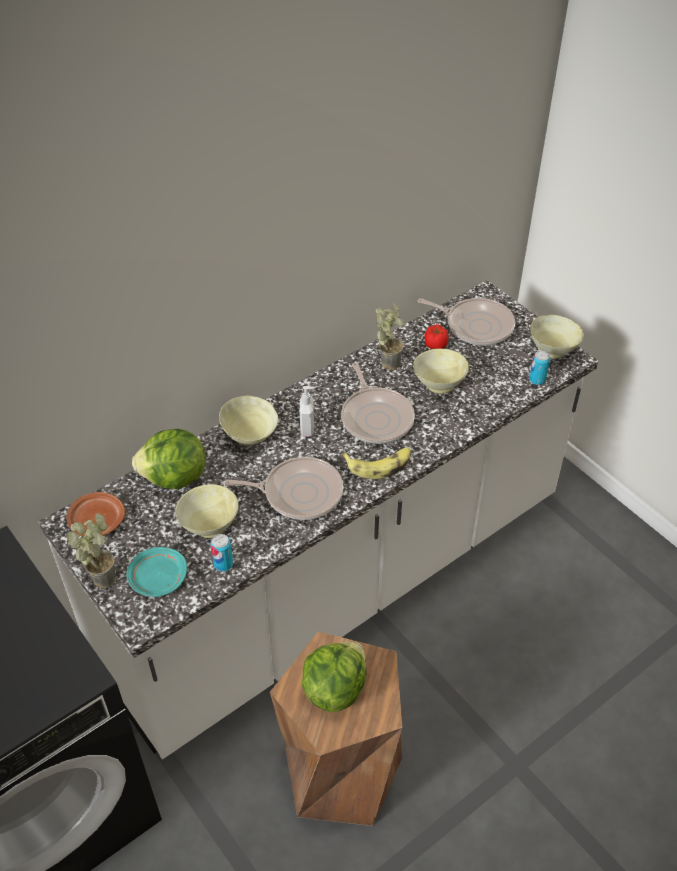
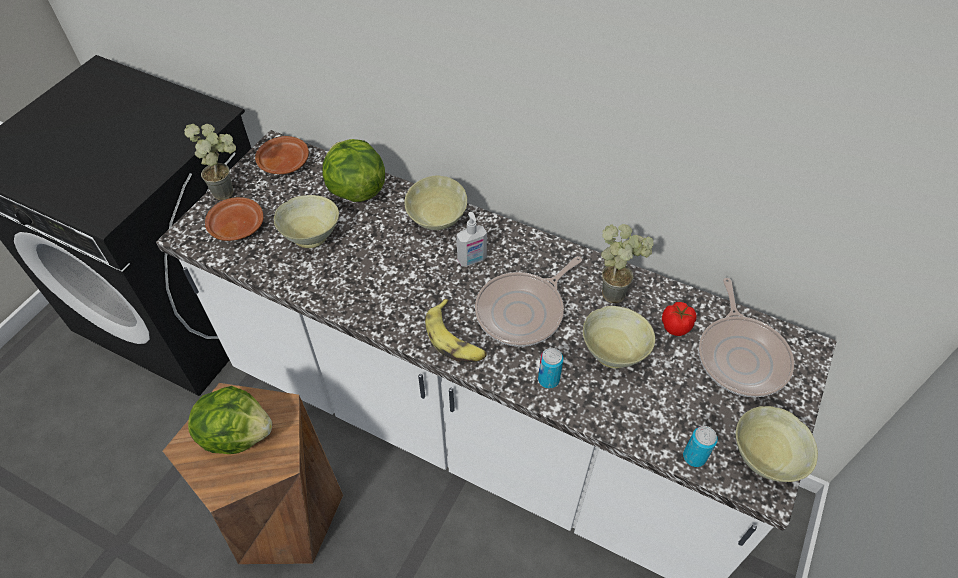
camera: 65 degrees right, 5 degrees up
turquoise plate [126,547,187,597] -> brown plate [205,197,263,241]
can [211,534,233,571] -> can moved to [538,348,563,389]
frying pan [224,457,343,520] -> none

